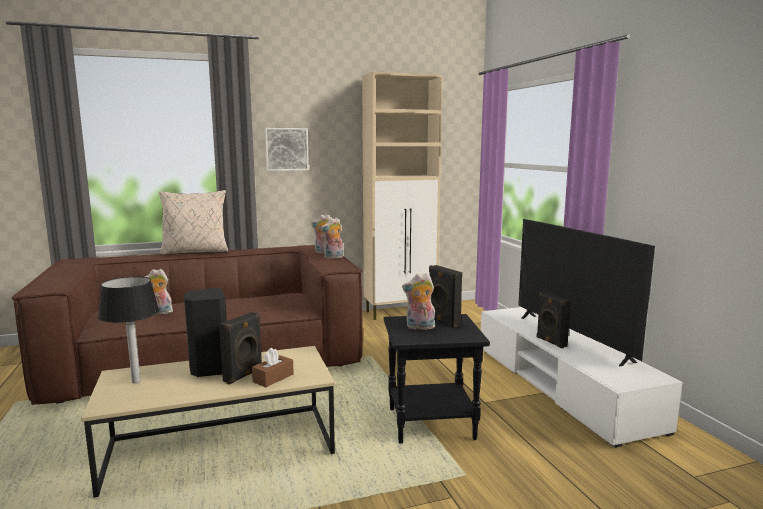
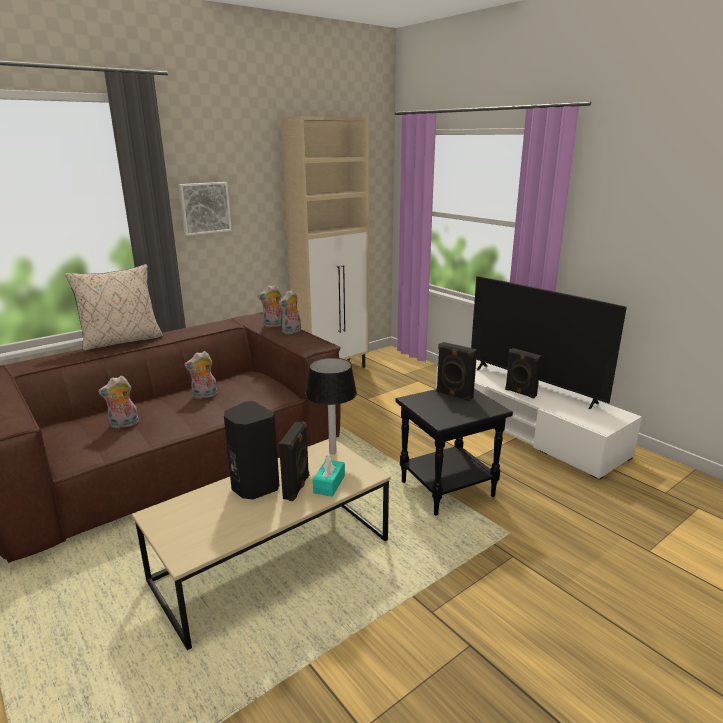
camera: 20 degrees left, 10 degrees up
table lamp [98,276,159,383] -> table lamp moved to [306,358,357,454]
brown tissue box [252,348,294,387] -> turquoise tissue box [313,456,345,497]
plush toy [402,273,435,330] -> plush toy moved to [184,351,217,399]

